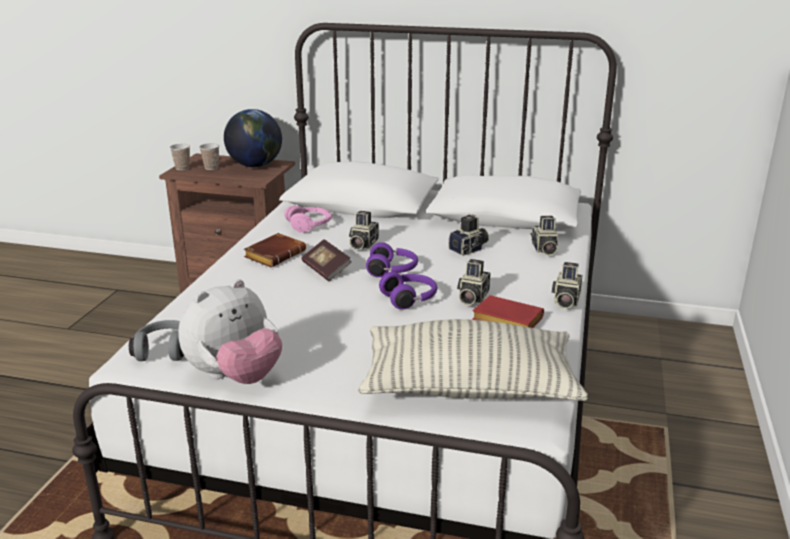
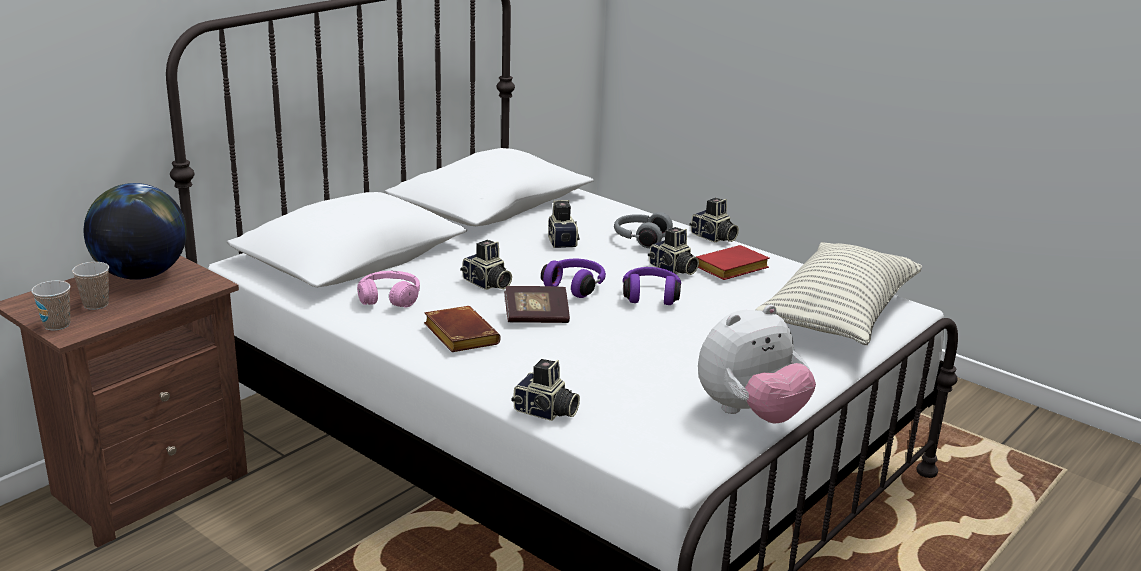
camera: 65 degrees left, 0 degrees up
grey headphones [129,320,184,361] -> grey headphones moved to [614,212,673,248]
plush toy [178,279,282,384] -> plush toy turned 75 degrees clockwise [698,304,816,424]
camera [531,216,558,256] -> camera moved to [511,359,580,421]

